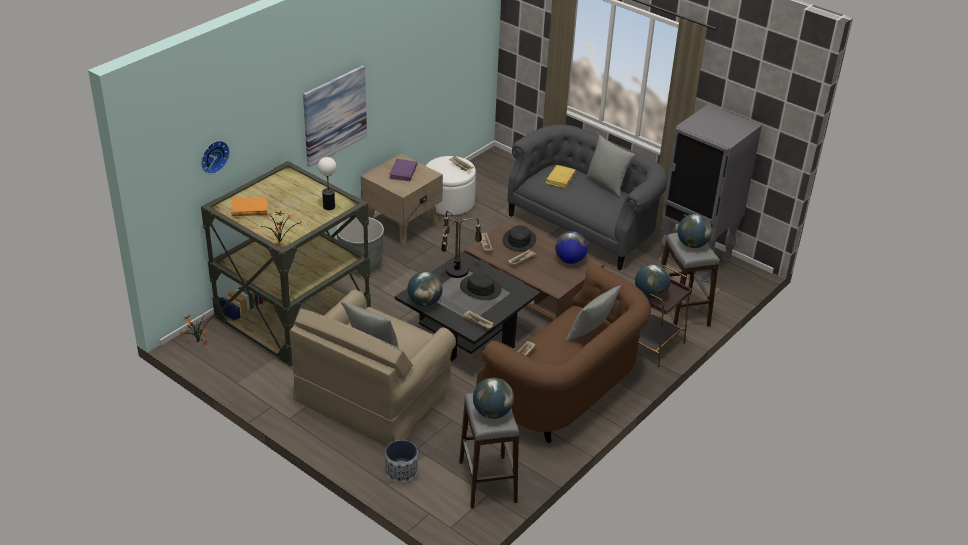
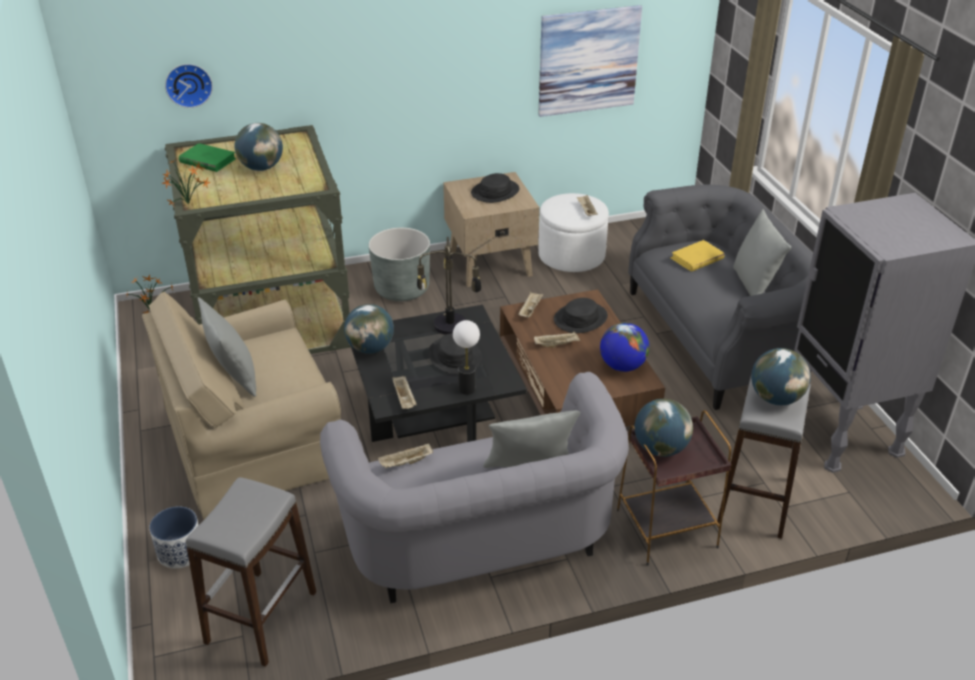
camera: 35 degrees right, 0 degrees up
orange book [231,197,268,216] -> green book [179,143,236,172]
picture [303,65,367,167] -> picture moved to [538,5,642,117]
table lamp [318,157,337,210] -> table lamp moved to [453,320,480,395]
purple book [389,159,418,181] -> black hat [471,173,519,203]
globe [473,378,514,419] -> globe moved to [235,123,283,171]
brown sofa [476,265,651,443] -> grey sofa [320,372,629,603]

